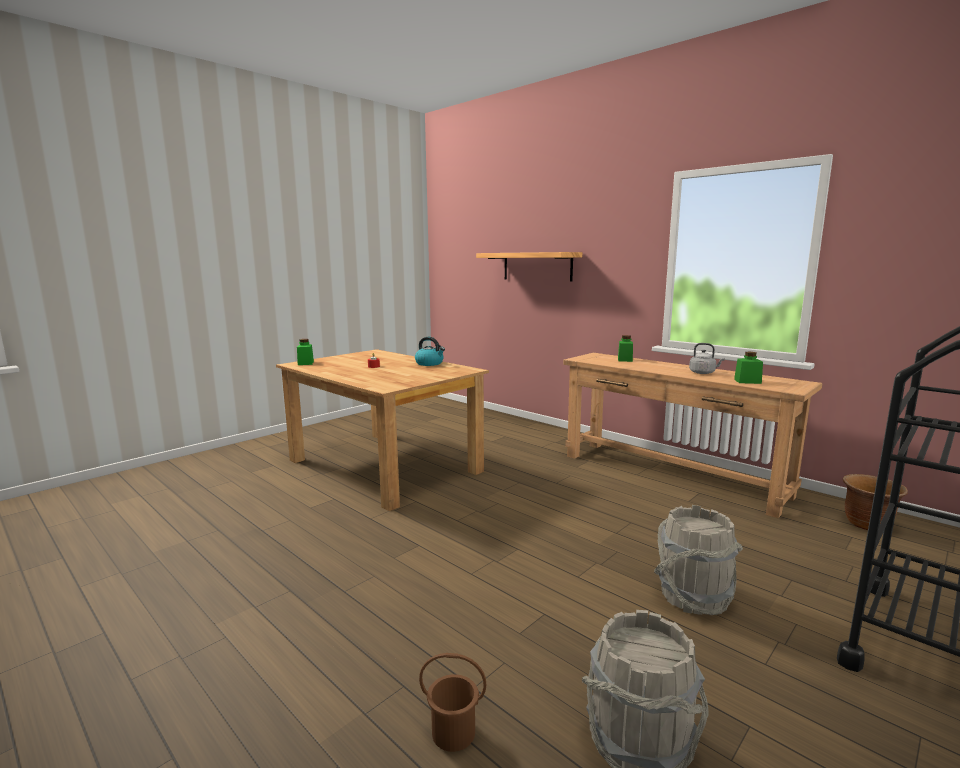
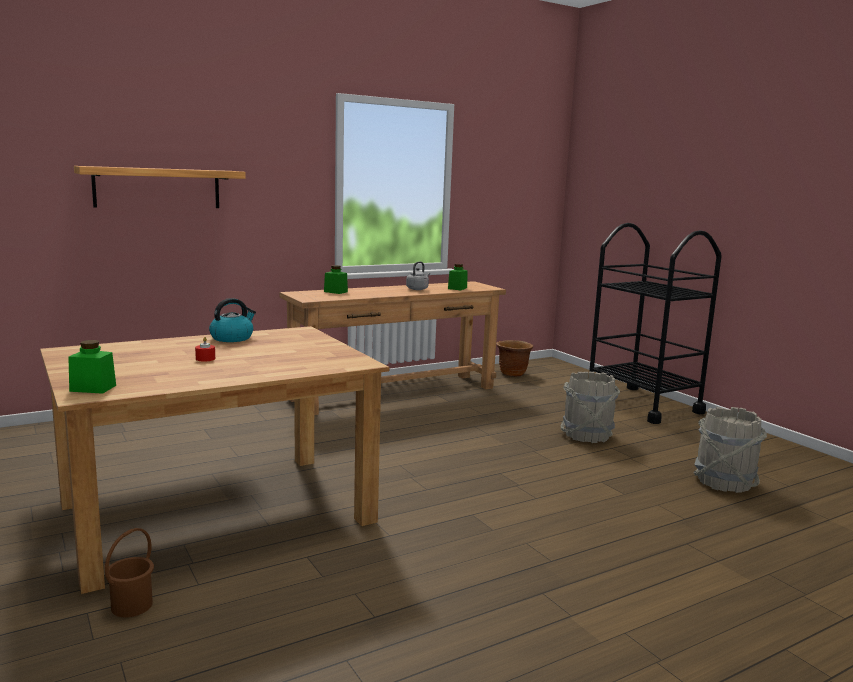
camera: 75 degrees left, 0 degrees up
brown bucket [419,653,486,752] -> brown bucket moved to [105,528,154,617]

